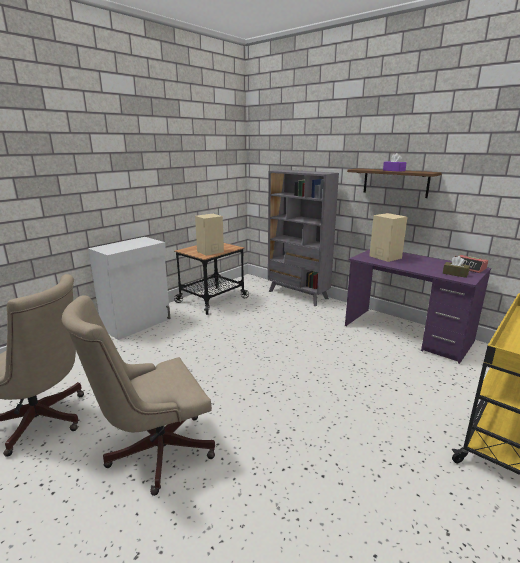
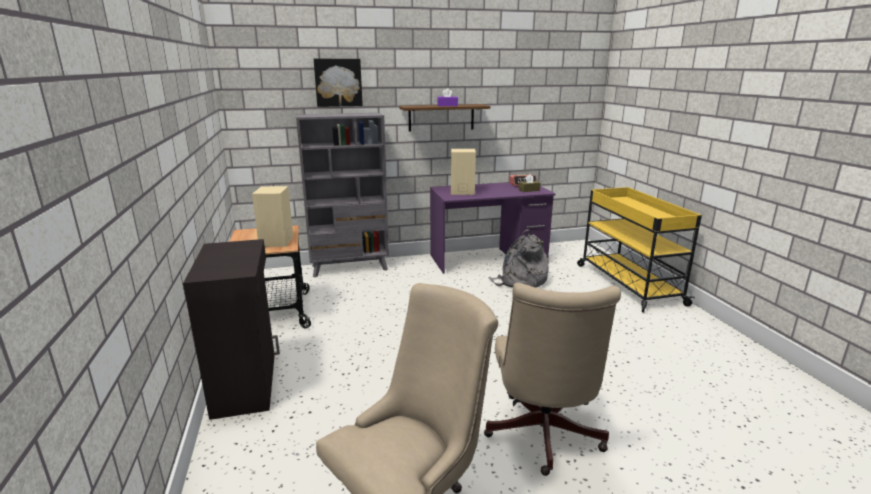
camera: 55 degrees left, 0 degrees up
white cabinet [88,237,171,340] -> black cabinet [183,239,280,420]
none -> picture [314,59,363,107]
none -> grey backpack [488,229,549,288]

